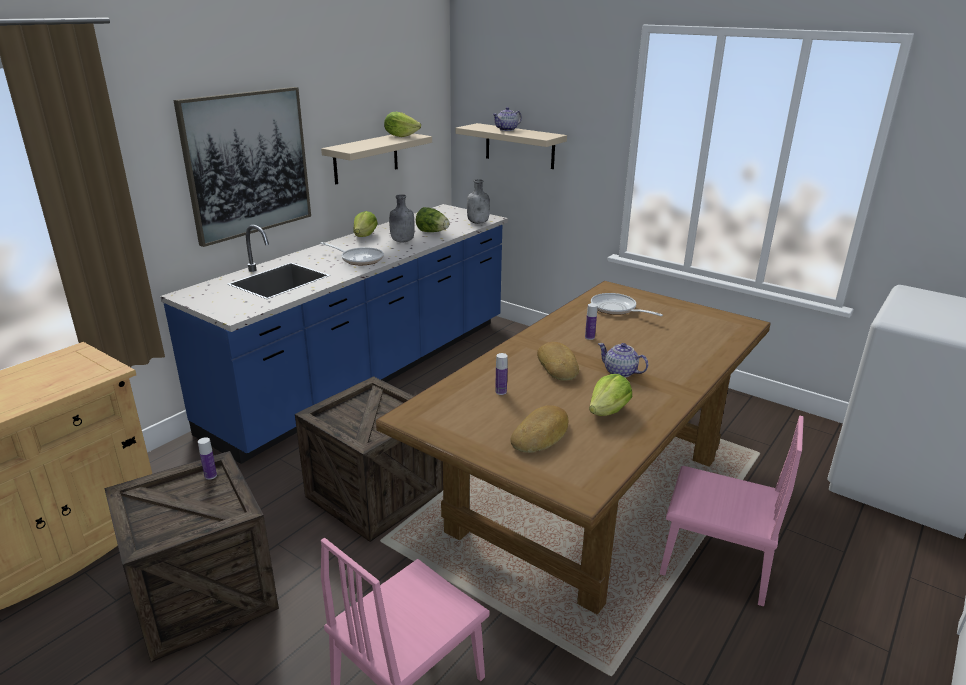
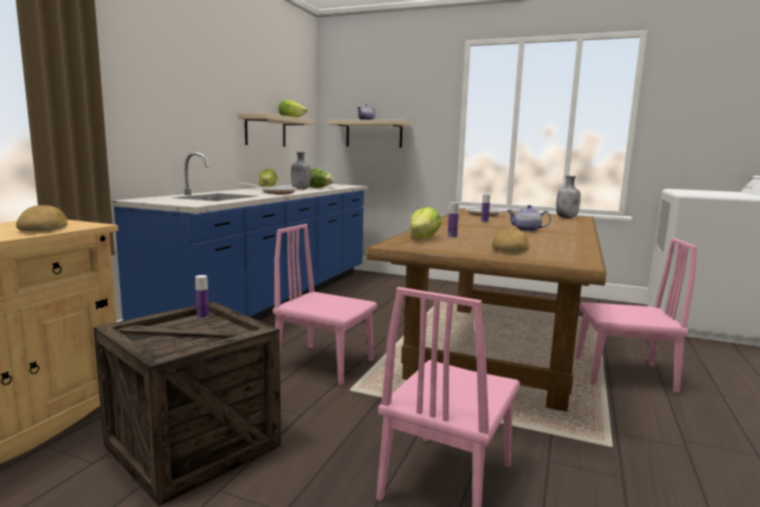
camera: 15 degrees left, 15 degrees down
picture [173,87,311,247] -> none
crate [295,376,443,542] -> pink chair [273,224,377,385]
grey bottle [467,179,490,224] -> grey bottle moved to [556,176,581,218]
bread [537,342,579,381] -> bread moved to [16,205,68,231]
lettuce [589,374,632,416] -> lettuce moved to [409,207,441,238]

